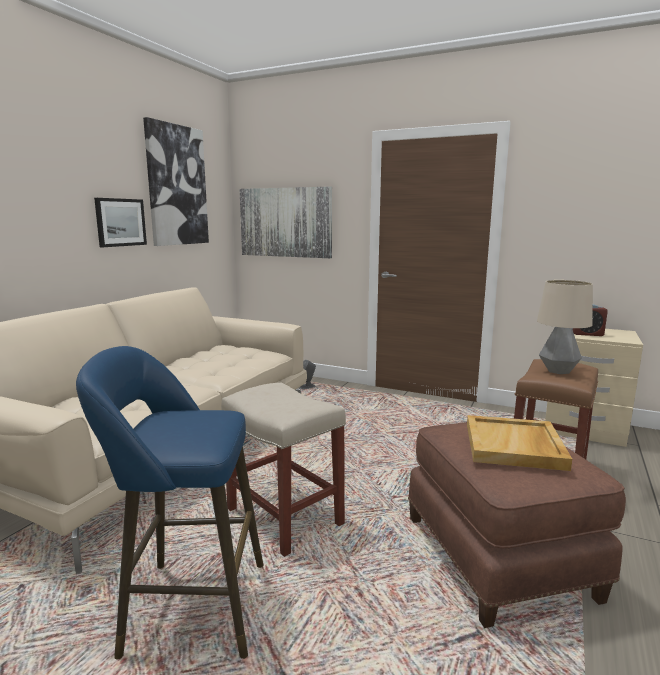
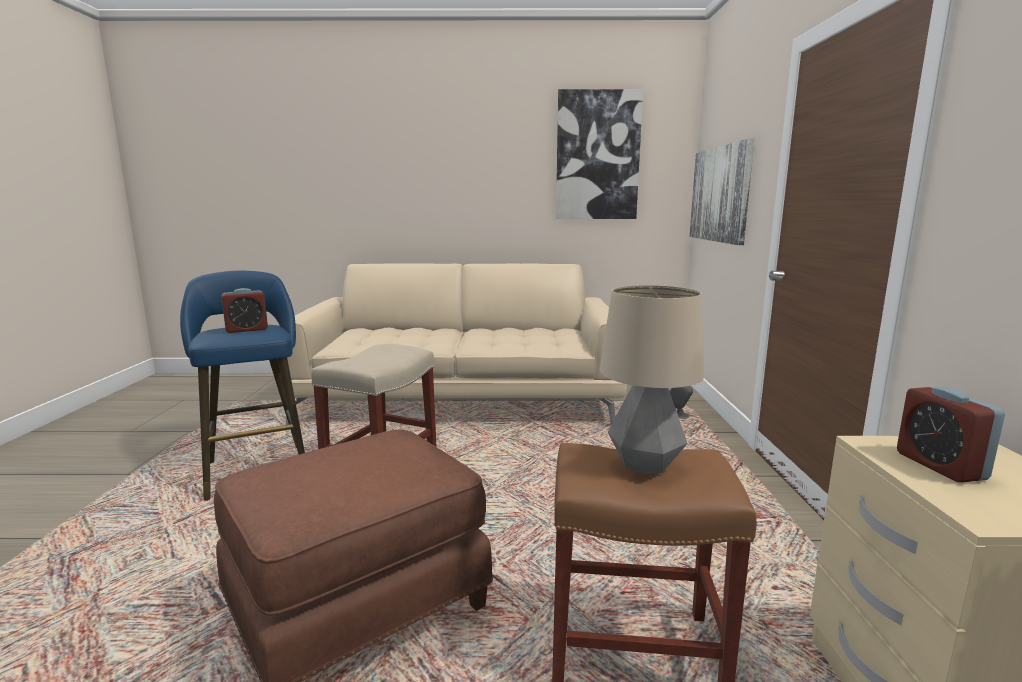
camera: 65 degrees right, 0 degrees up
picture [94,198,147,247] -> none
beige tray [467,415,572,471] -> none
none -> alarm clock [221,288,268,333]

